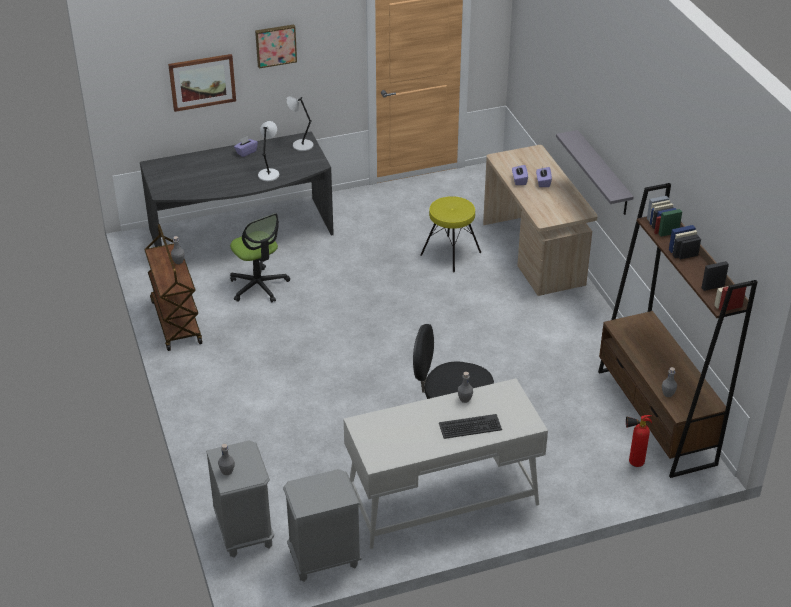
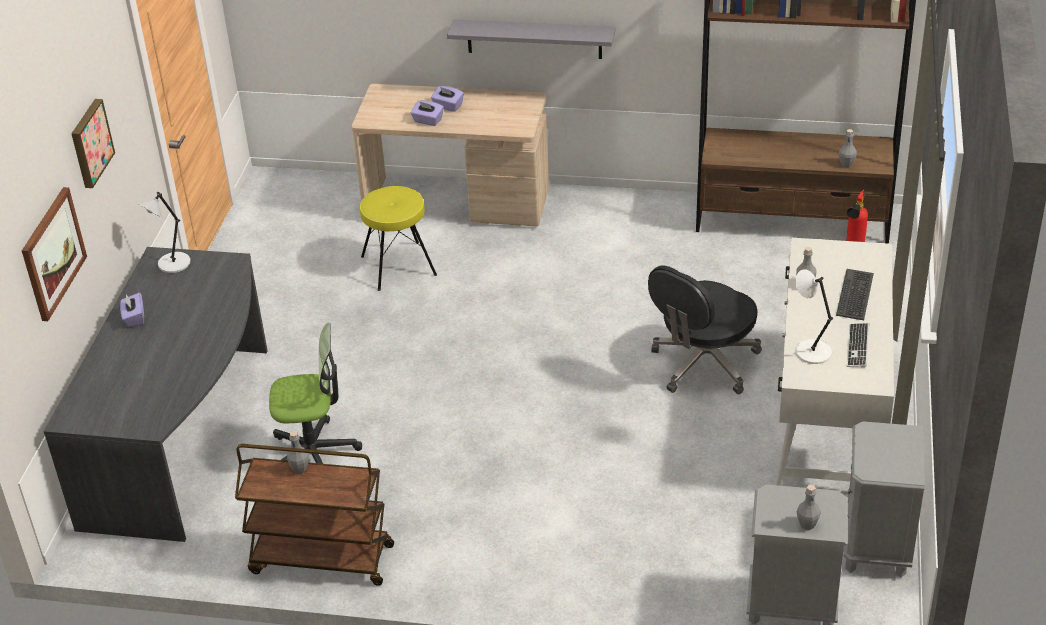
camera: 60 degrees left, 0 degrees up
white table lamp [258,121,279,181] -> white table lamp moved to [795,269,833,364]
none -> keyboard [847,323,869,367]

